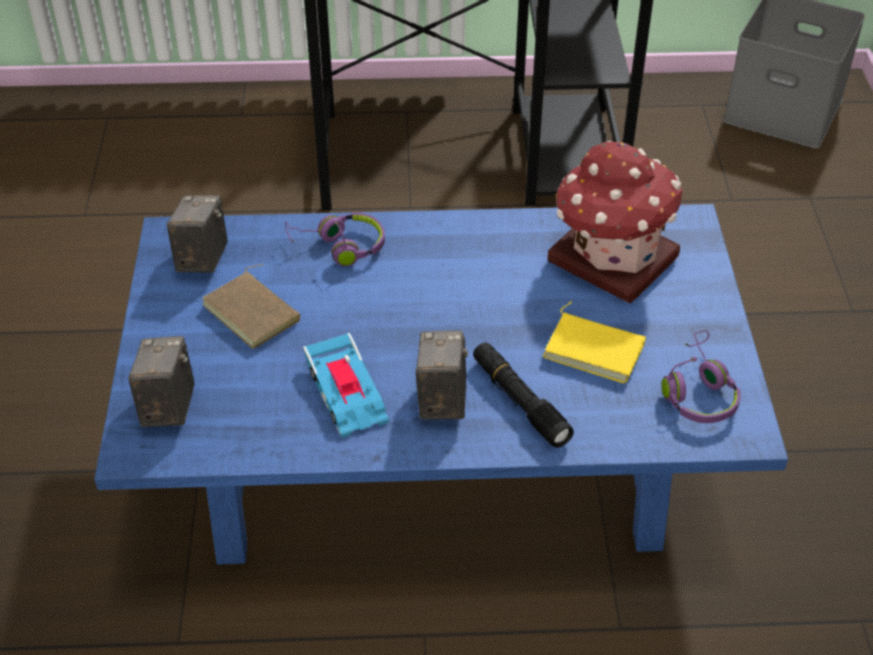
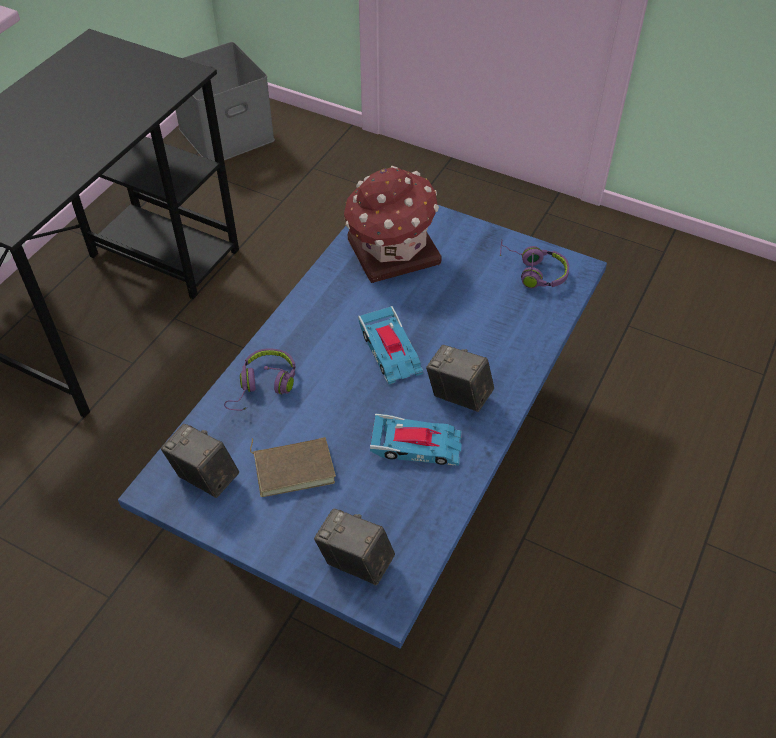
camera: 60 degrees left, 5 degrees up
black flashlight [473,342,574,448] -> none
yellow book [543,301,646,384] -> none
none -> toy car [358,306,423,384]

